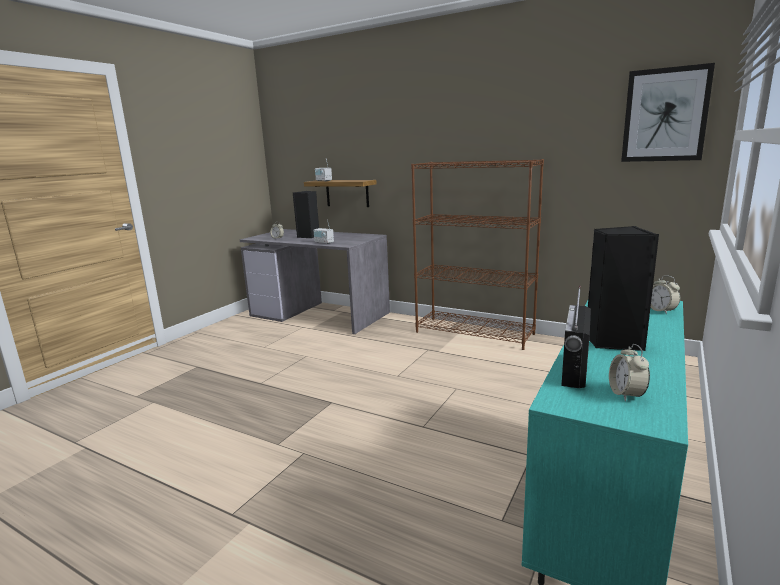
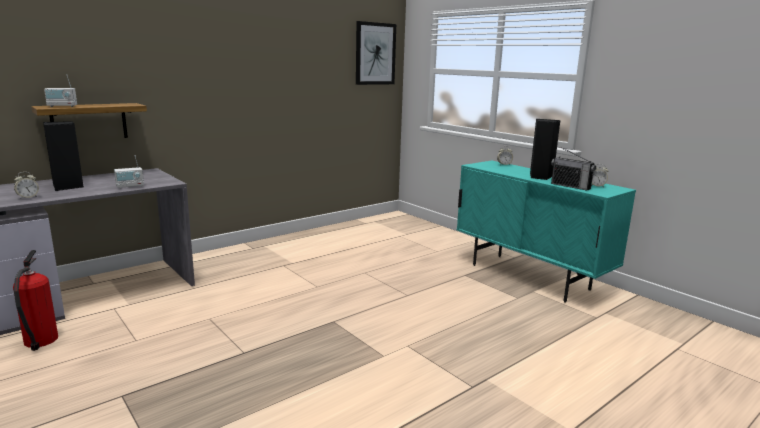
camera: 70 degrees left, 0 degrees up
brown bookcase [411,159,544,350] -> none
none -> fire extinguisher [13,250,58,351]

